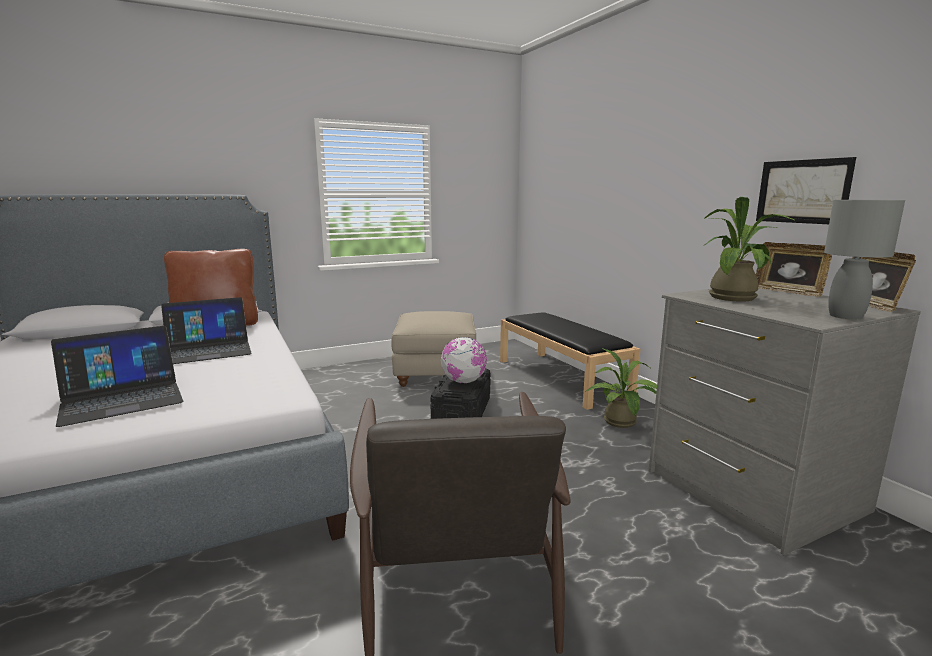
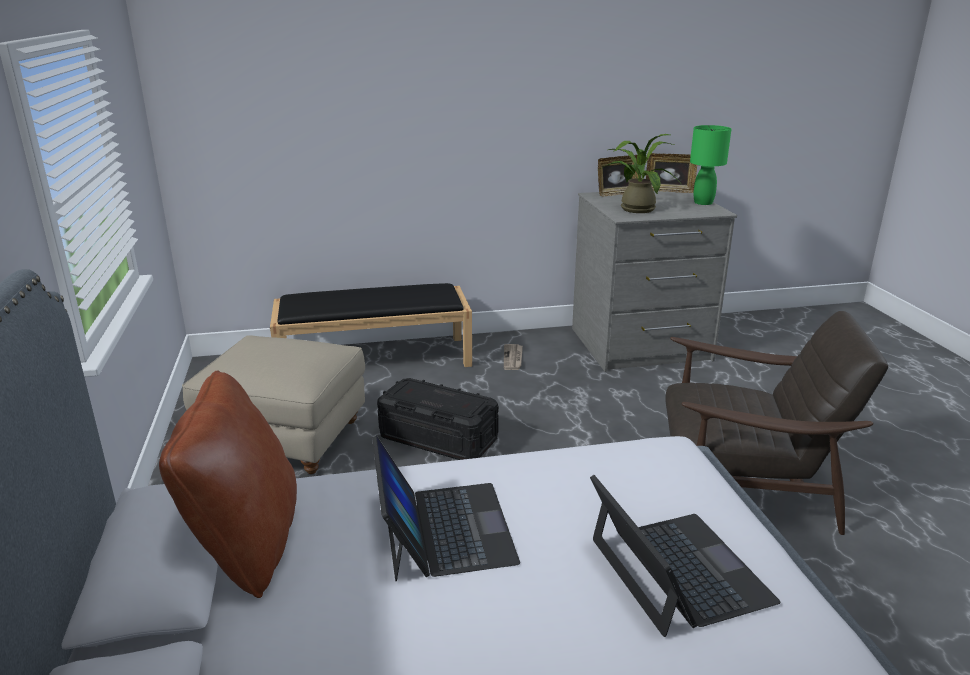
camera: 75 degrees left, 10 degrees up
globe [441,337,487,383] -> none
potted plant [586,348,657,428] -> newspaper [504,344,523,370]
picture [756,157,856,224] -> none
grey table lamp [824,200,905,320] -> green table lamp [690,125,731,205]

